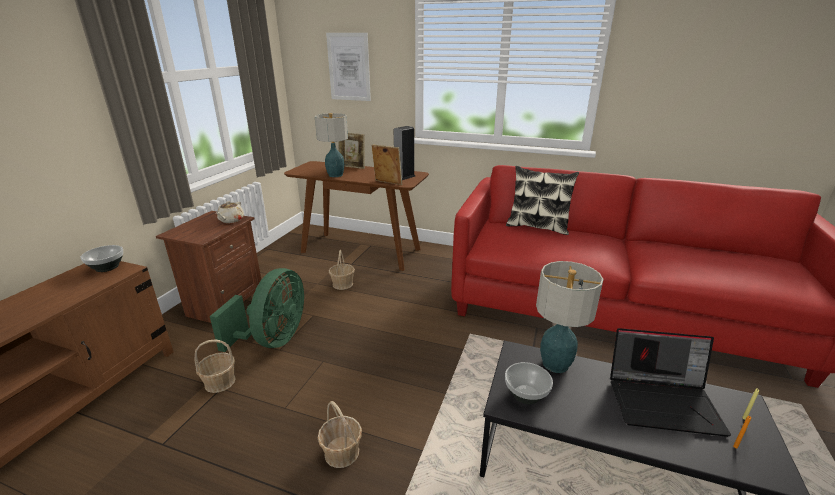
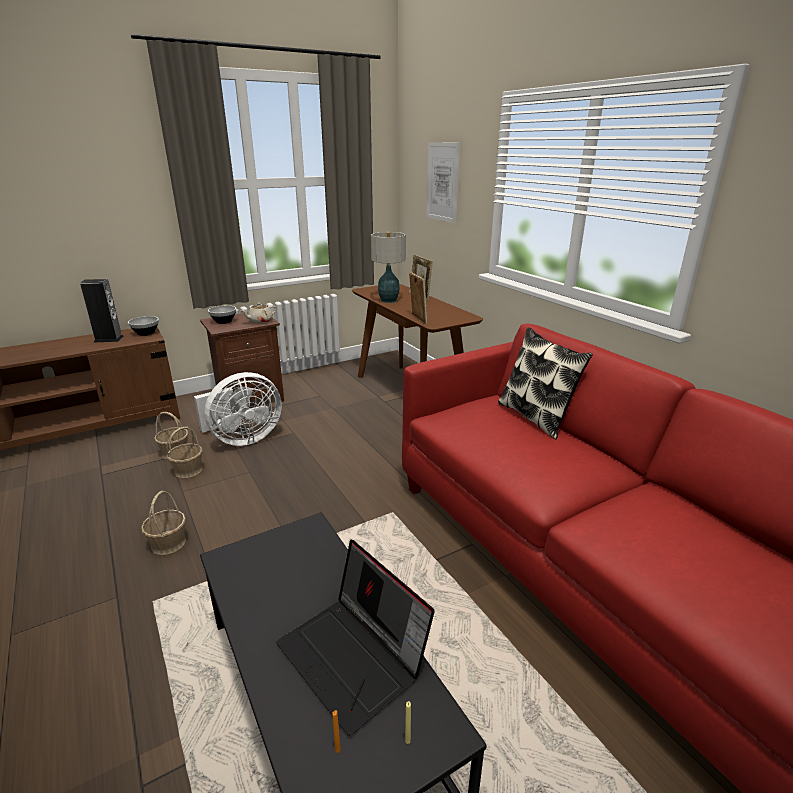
camera: 40 degrees right, 0 degrees up
green fan [210,268,304,352] -> white fan [194,372,282,446]
basket [329,250,355,290] -> basket moved to [166,427,203,478]
speaker [394,126,415,180] -> speaker moved to [80,279,124,342]
bowl [505,362,553,404] -> bowl moved to [208,305,236,324]
table lamp [536,261,604,373] -> none

